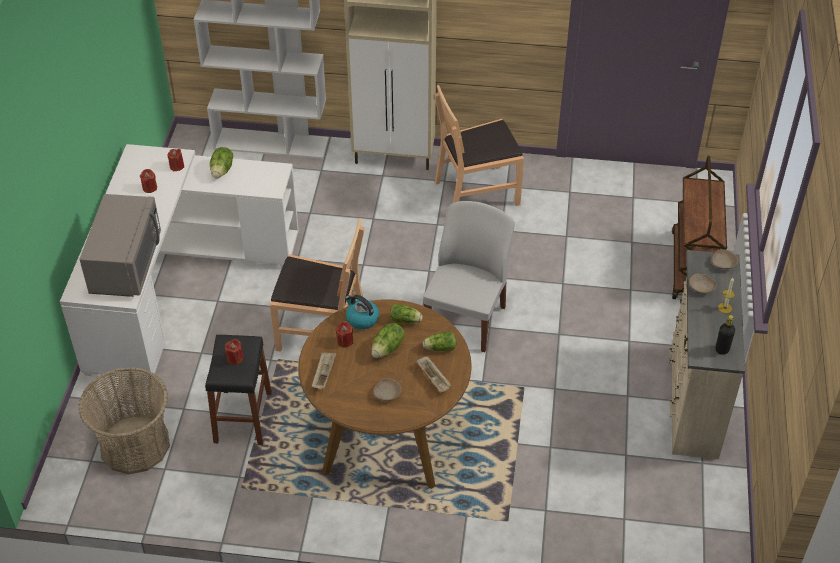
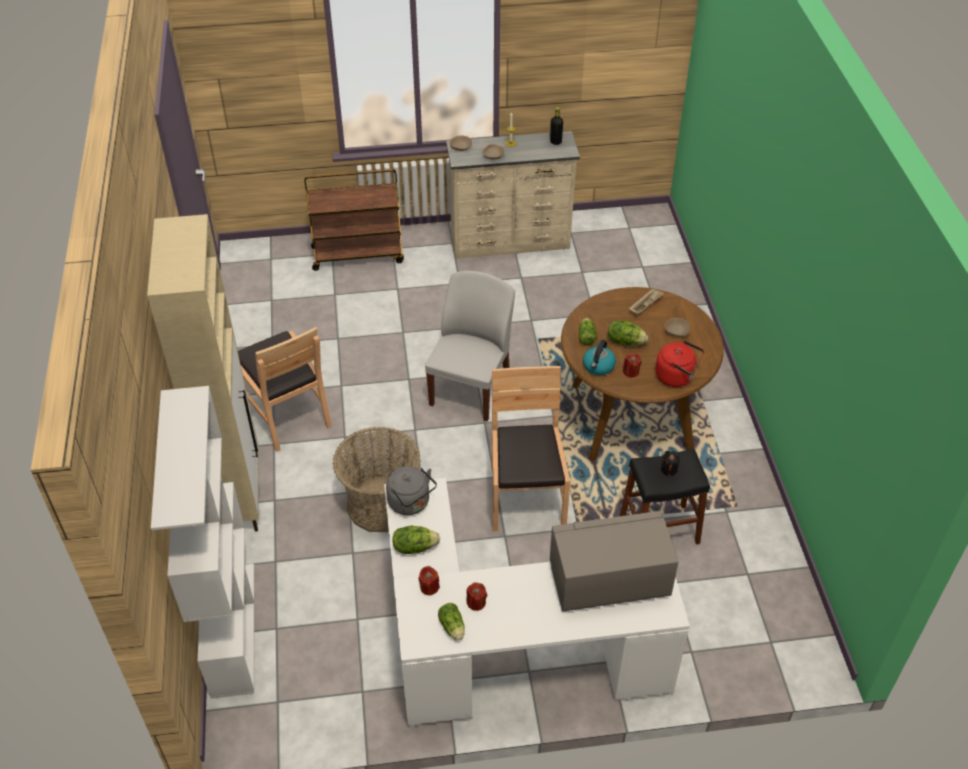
camera: 105 degrees left, 0 degrees up
basket [79,367,170,474] -> basket moved to [333,427,421,532]
red candle [225,339,243,365] -> black candle [661,451,680,476]
beige tray [312,352,337,389] -> red kettle [655,340,704,387]
white chair [423,201,515,352] -> white chair turned 105 degrees clockwise [425,271,515,422]
lettuce [423,332,456,351] -> lettuce moved to [438,603,465,640]
none -> grey kettle [386,466,437,515]

